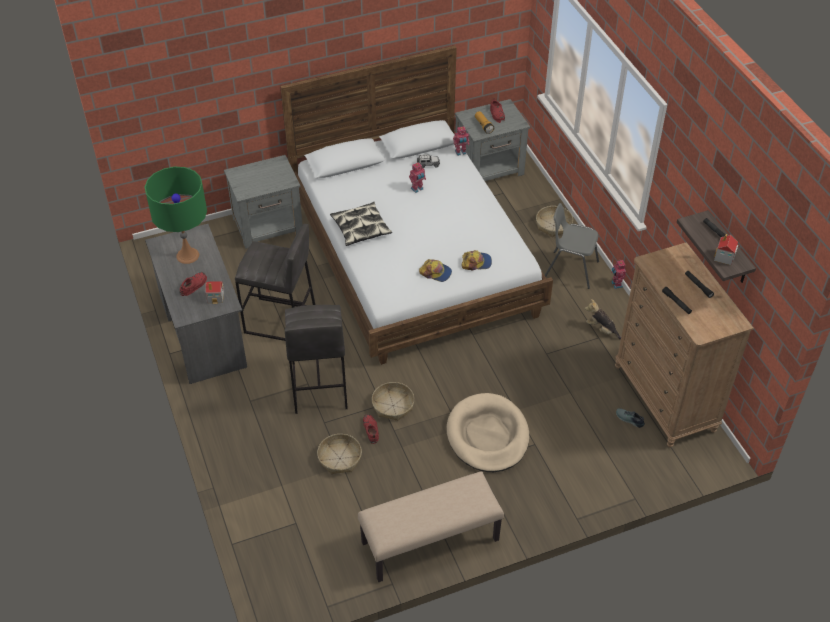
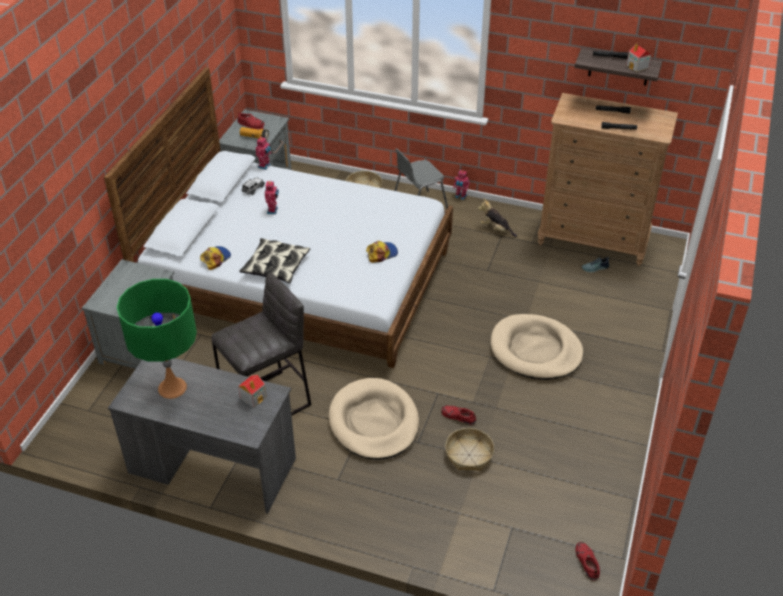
camera: 50 degrees left, 5 degrees down
red shoe [180,272,207,296] -> red shoe moved to [575,542,600,581]
grey stool [285,305,348,414] -> beige dog bed [328,378,419,460]
beige bench [358,471,504,582] -> none
basket [372,382,414,421] -> none
cap [461,250,492,270] -> cap moved to [200,246,231,270]
plush toy [585,299,621,340] -> plush toy turned 45 degrees clockwise [478,199,517,237]

